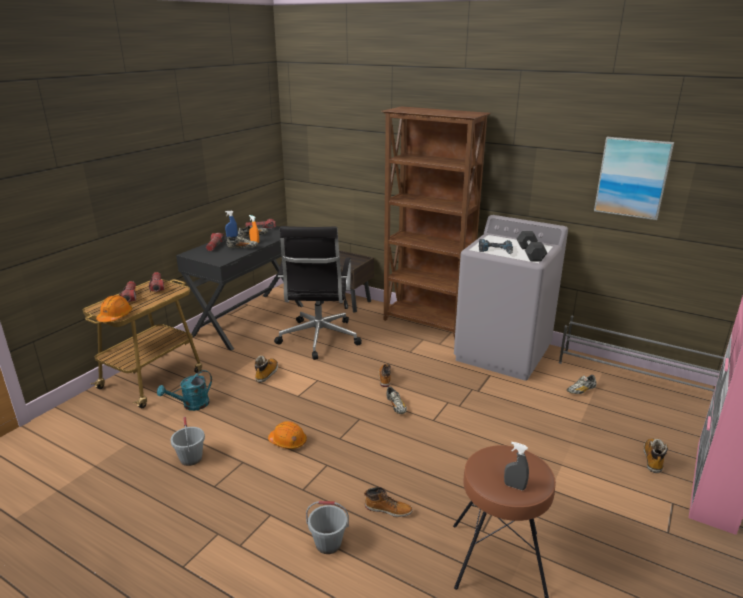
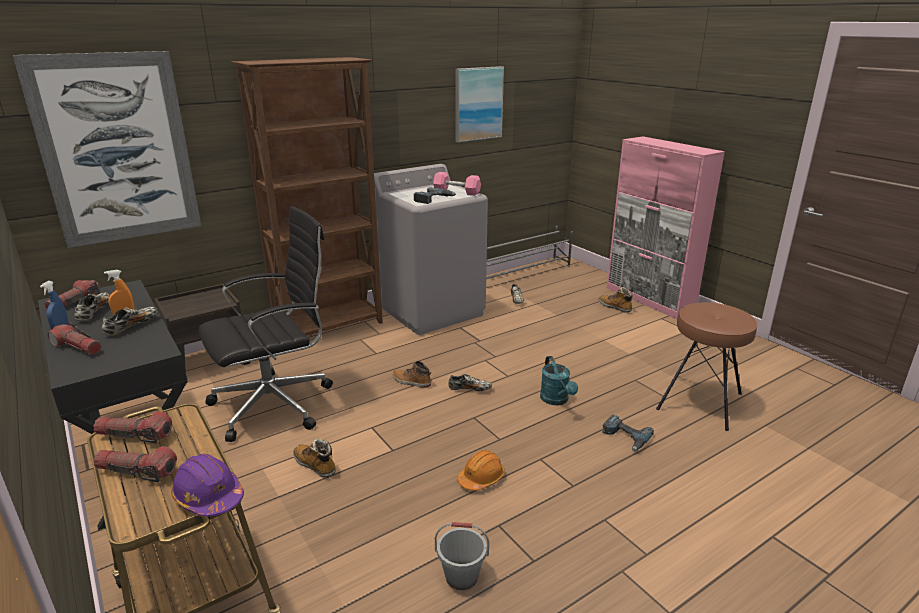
camera: 65 degrees left, 0 degrees up
orange hard hat [96,295,132,322] -> purple hard hat [171,454,244,517]
turquoise watering can [157,370,212,411] -> turquoise watering can moved to [540,356,578,405]
black office chair [274,226,362,360] -> black office chair turned 60 degrees counterclockwise [199,206,333,442]
grey bucket [306,501,349,554] -> none
boot [364,487,413,517] -> power drill [602,415,654,452]
grey spray bottle [504,442,529,490] -> none
grey dumbbell [517,231,547,262] -> pink dumbbell [433,172,481,196]
none -> picture [13,51,201,248]

